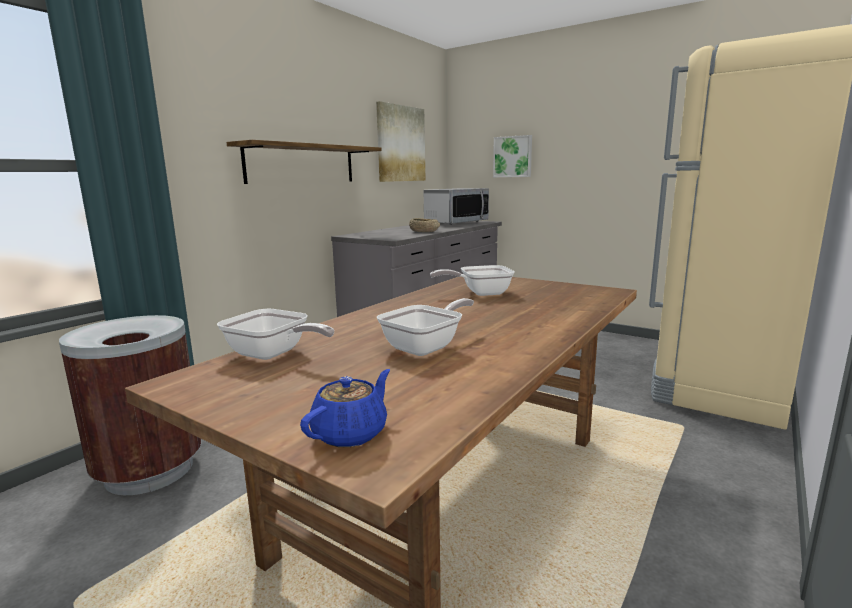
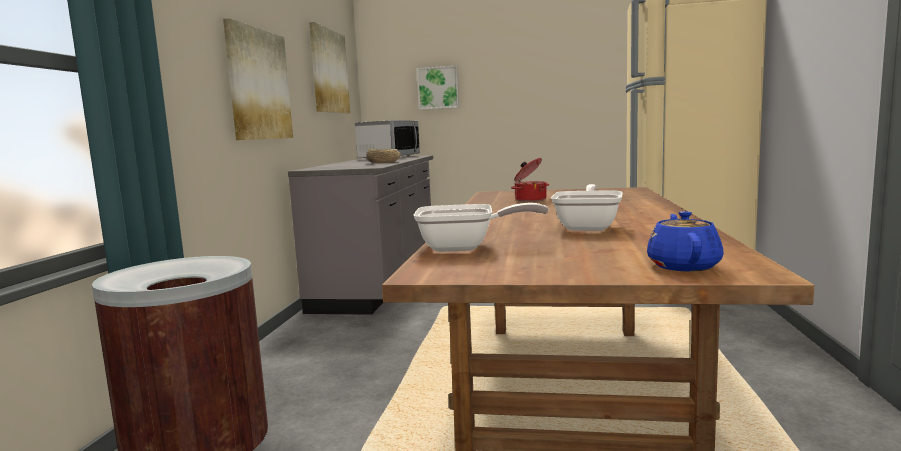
camera: 25 degrees left, 5 degrees down
shelf [226,140,382,184] -> picture [223,18,293,140]
frying pan [430,265,515,296] -> cooking pot [511,158,549,202]

